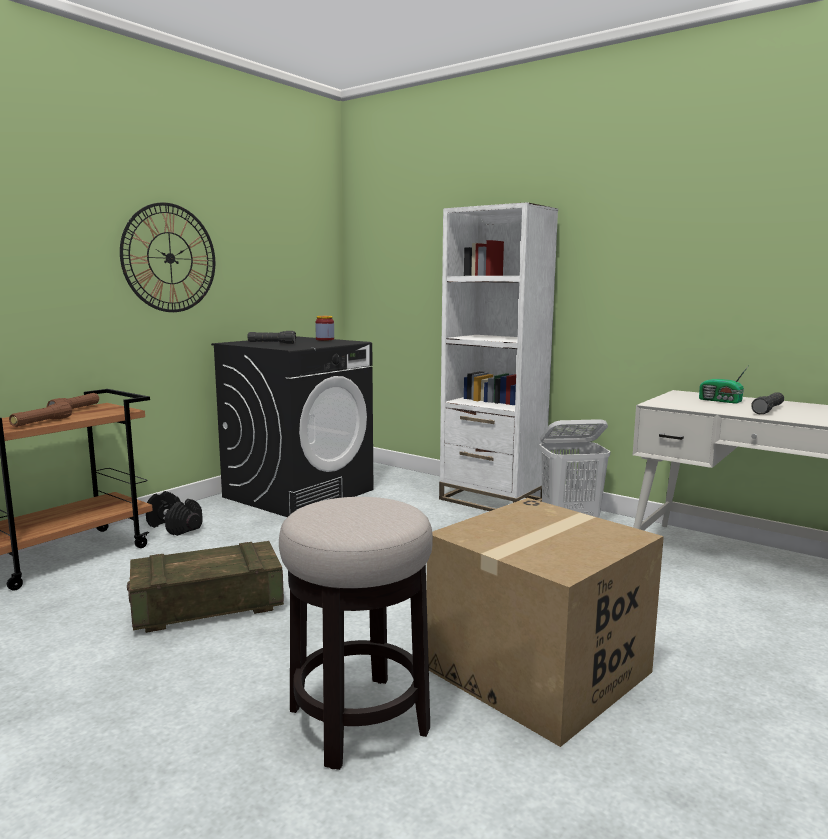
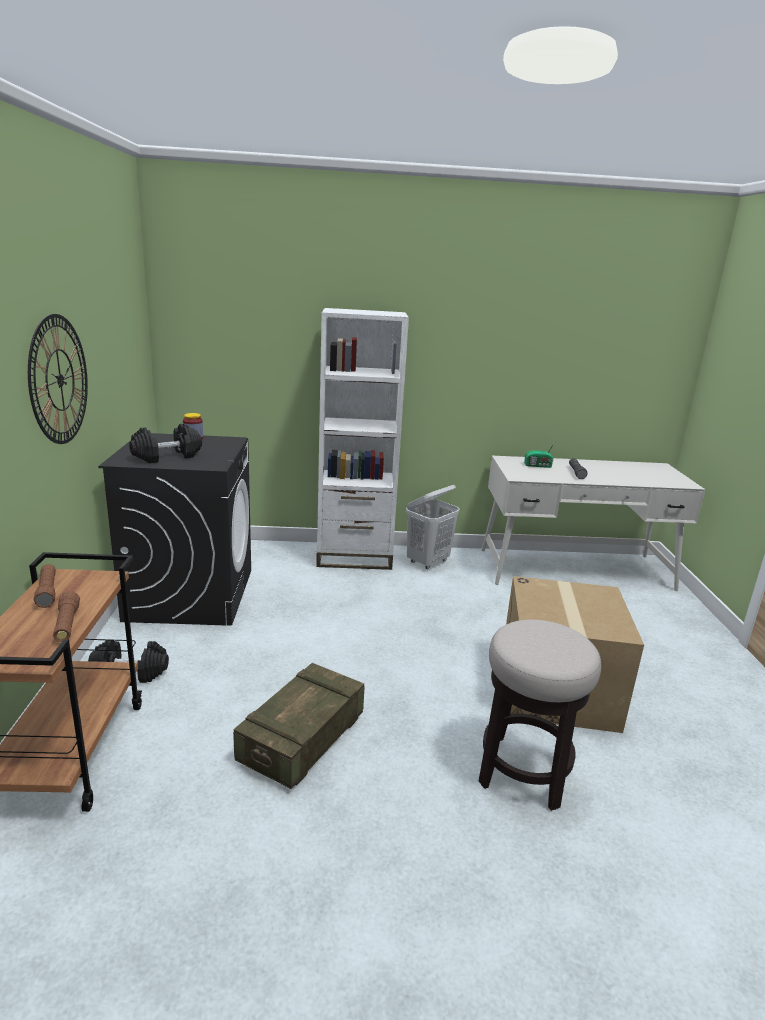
camera: 40 degrees left, 10 degrees up
black flashlight [247,331,296,344] -> black dumbbell [129,423,202,463]

